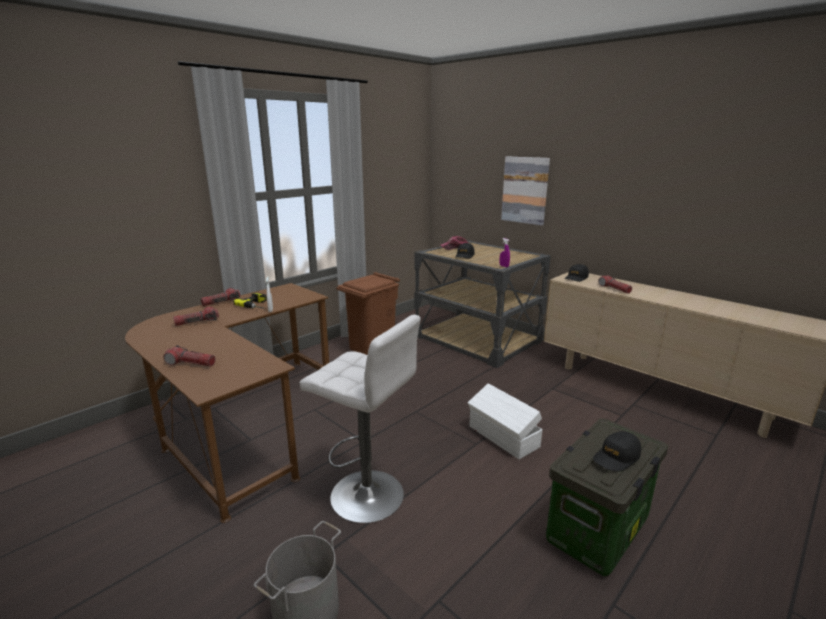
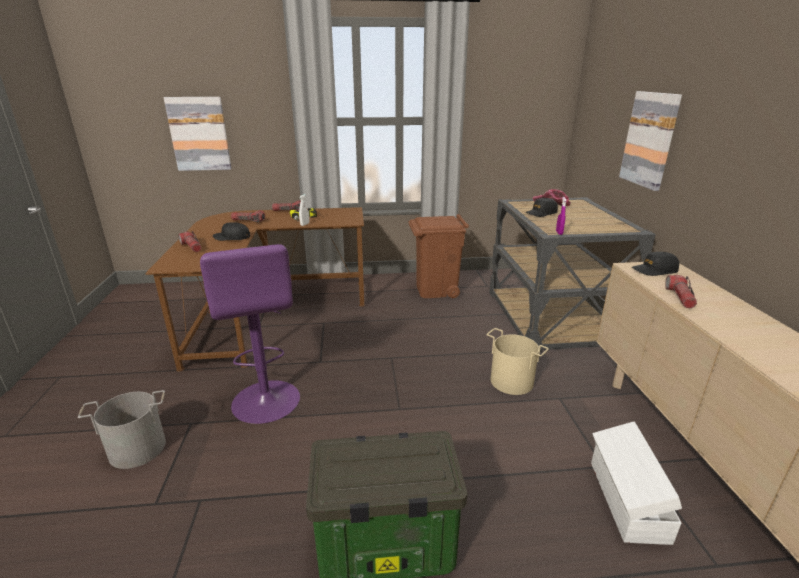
camera: 40 degrees right, 5 degrees up
white stool [300,315,421,523] -> purple stool [200,244,300,424]
white storage box [468,383,543,459] -> white storage box moved to [591,421,682,545]
black cap [593,431,641,472] -> black cap moved to [213,222,250,241]
none -> picture [164,97,231,171]
none -> beige bucket [486,328,549,395]

